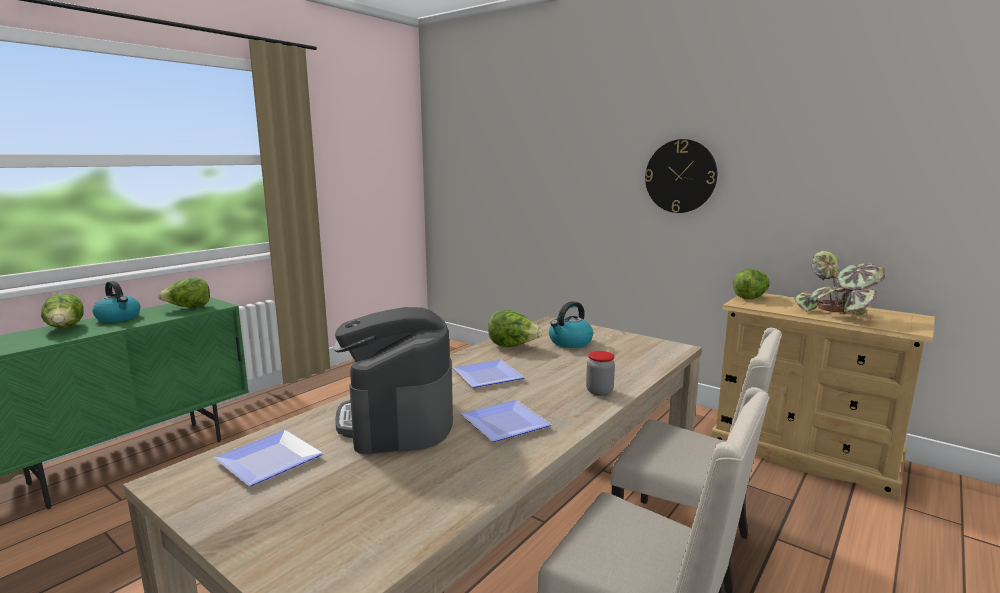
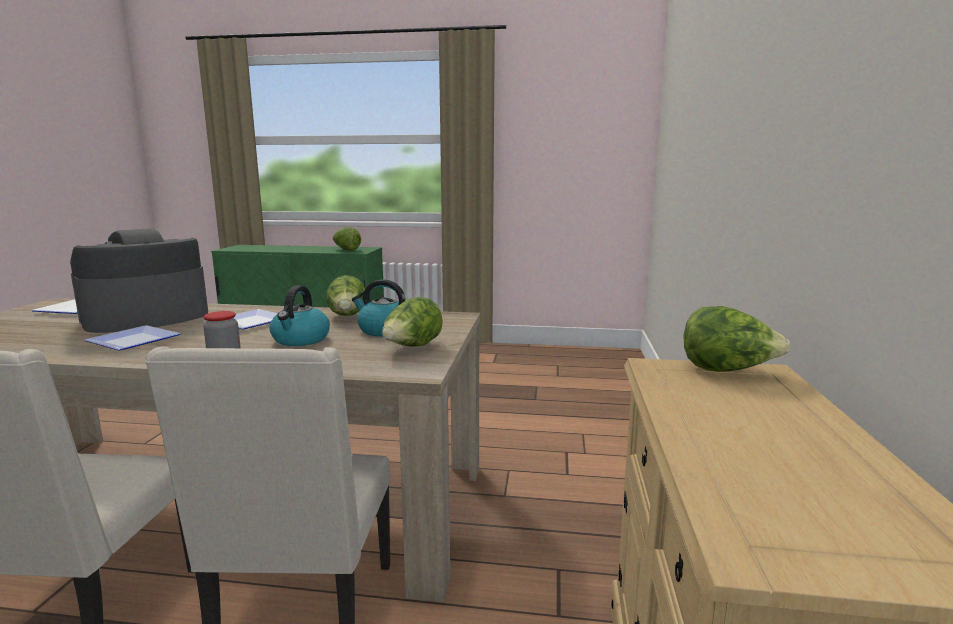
camera: 60 degrees right, 0 degrees up
lettuce [41,293,84,328] -> lettuce moved to [382,297,443,347]
kettle [92,281,140,322] -> kettle moved to [270,285,330,346]
wall clock [645,139,717,213] -> none
potted plant [794,251,885,315] -> none

